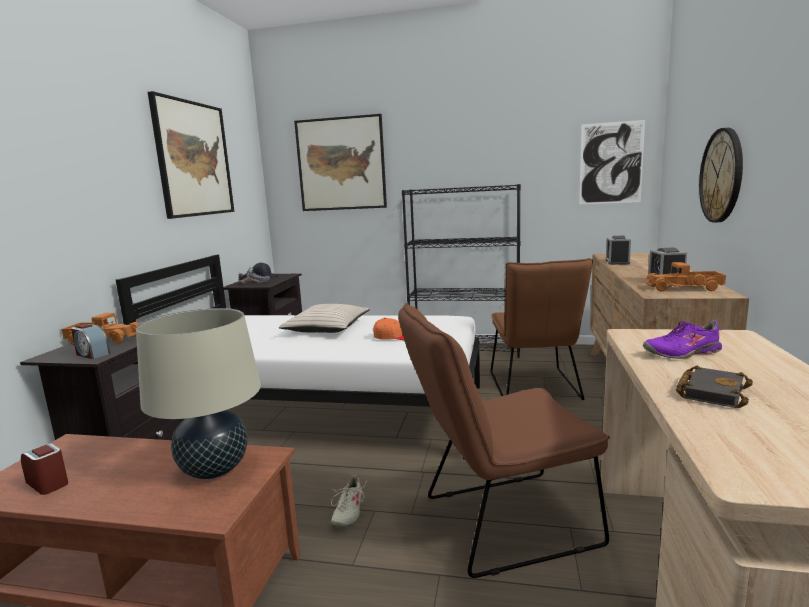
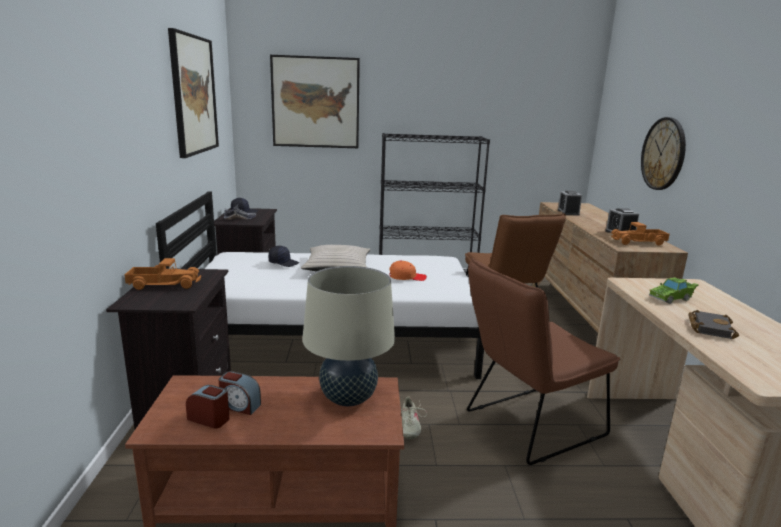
camera: 15 degrees left, 5 degrees up
alarm clock [71,324,110,359] -> alarm clock moved to [218,371,261,415]
picture [579,120,645,205] -> none
purple shoe [643,320,724,359] -> green toy car [649,277,699,304]
none -> black cap [269,246,300,267]

